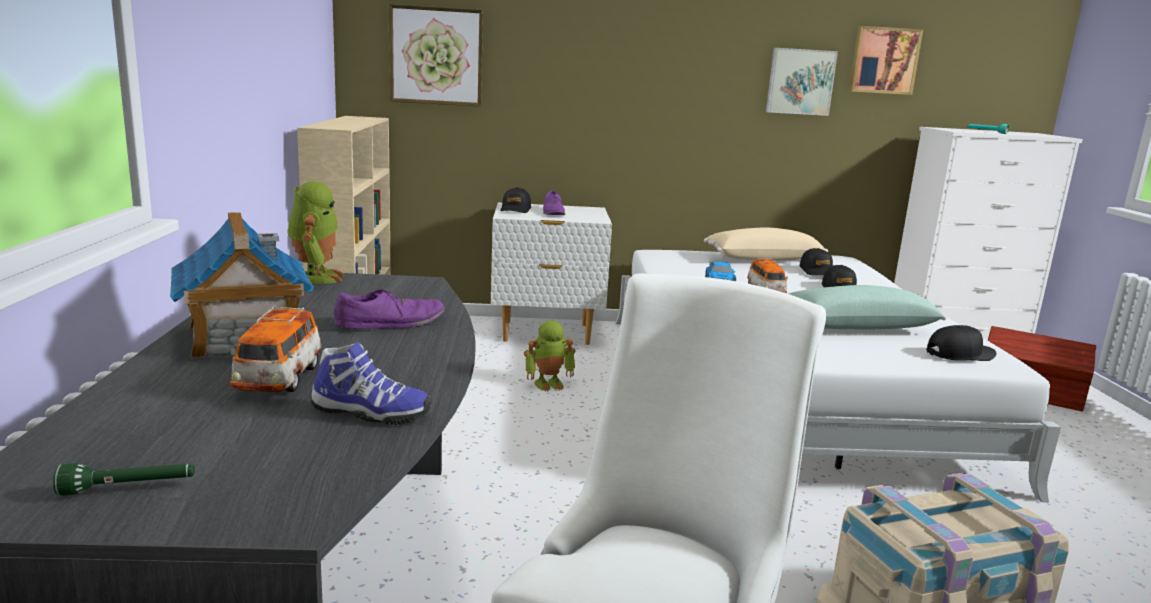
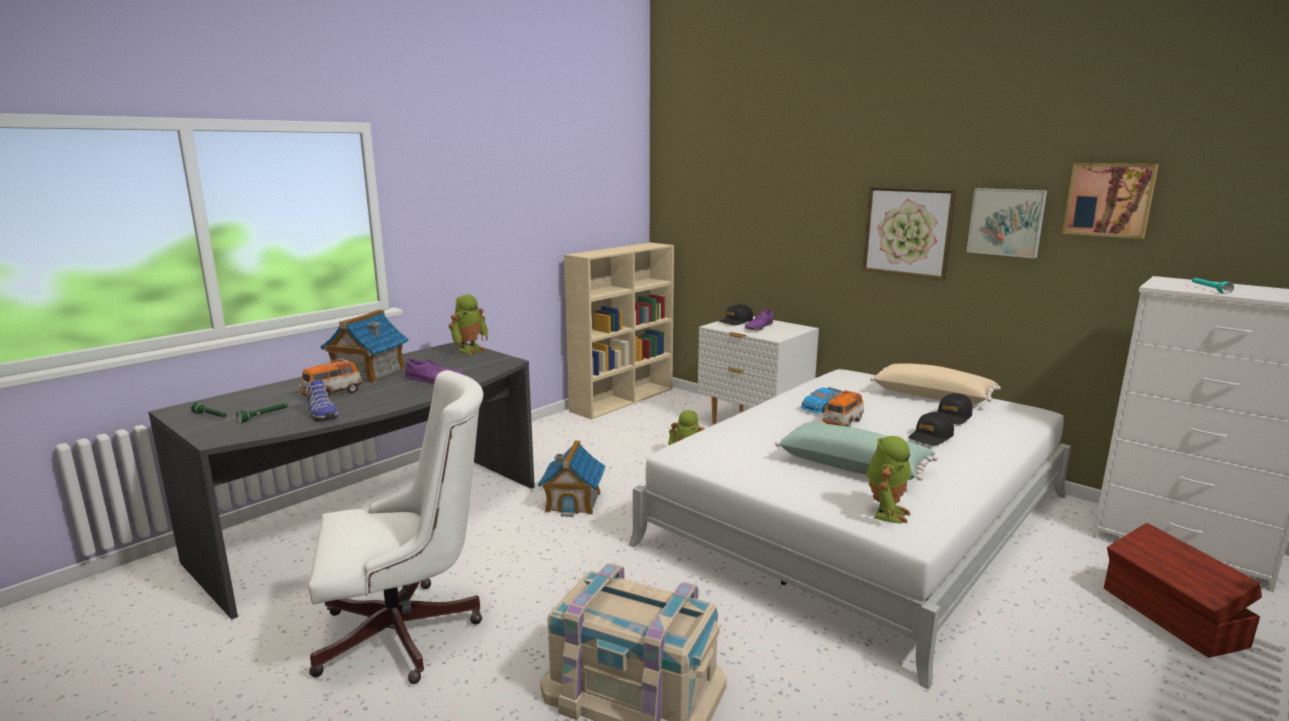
camera: 45 degrees right, 0 degrees up
picture [388,4,483,107] -> picture moved to [862,187,956,280]
black cap [926,325,997,361] -> toy robot [867,436,911,524]
none -> green flashlight [236,403,288,423]
none -> toy house [537,441,606,517]

